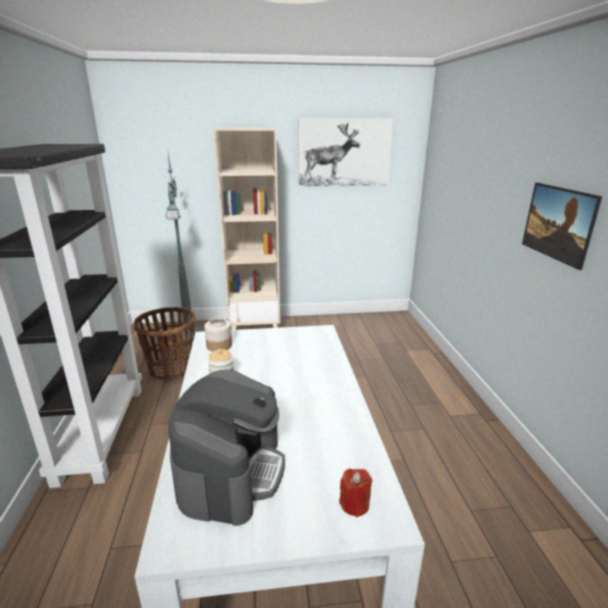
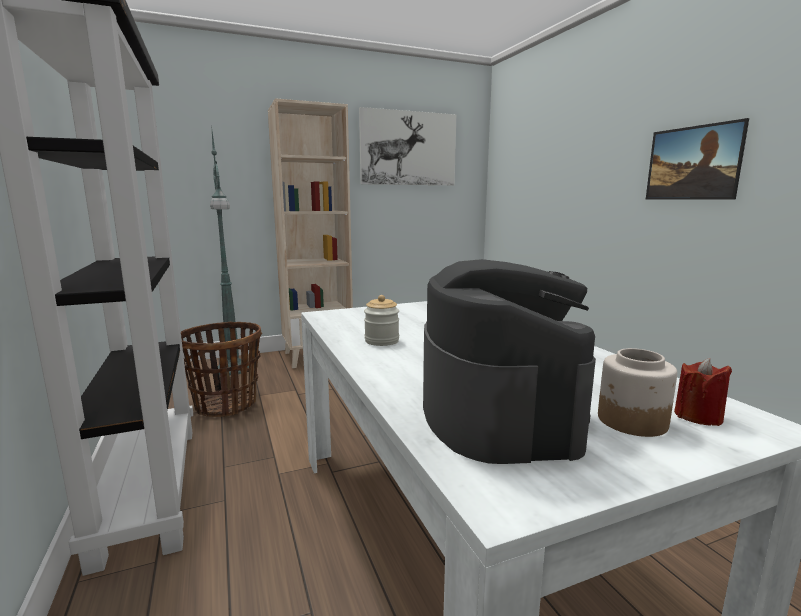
camera: 15 degrees left, 10 degrees down
jar [204,317,232,351] -> jar moved to [598,348,677,437]

